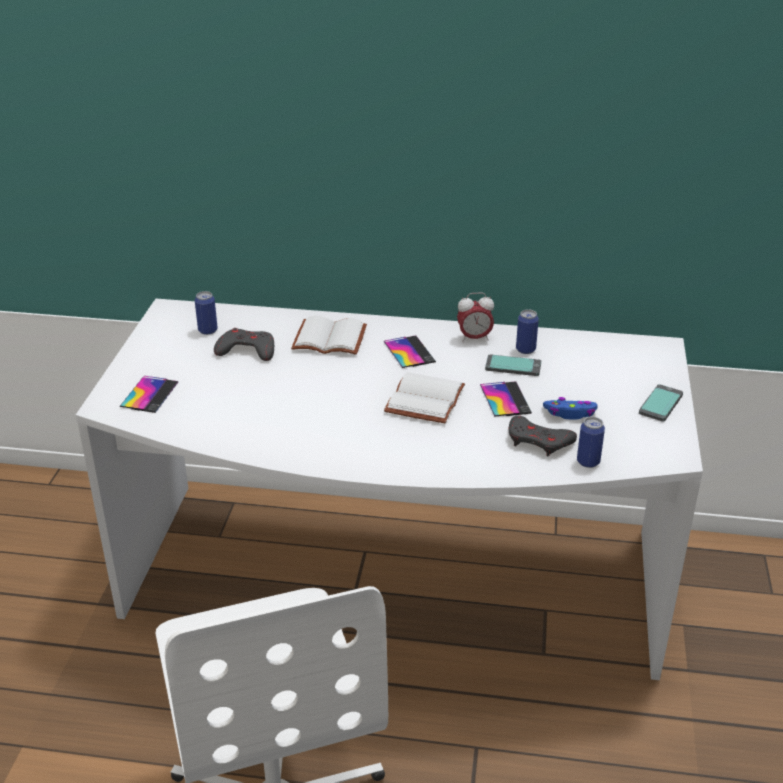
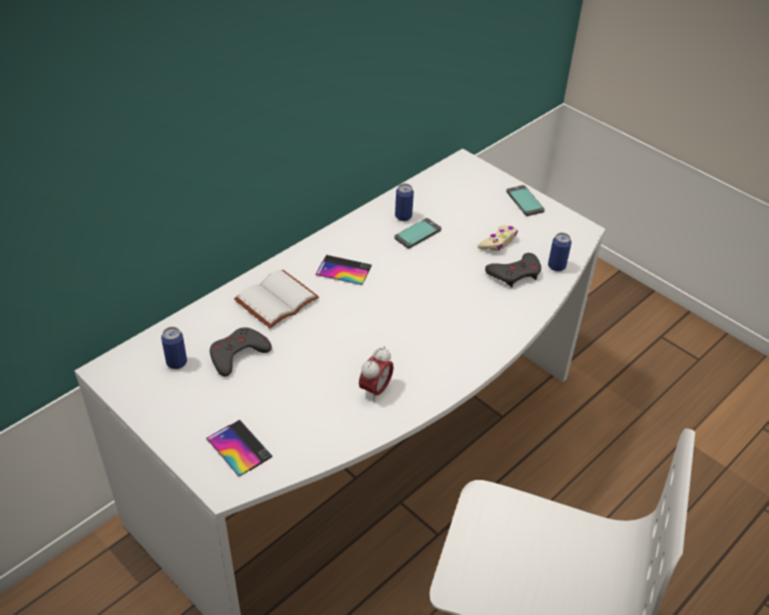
camera: 55 degrees left, 10 degrees up
white book [384,372,465,423] -> none
alarm clock [457,292,494,342] -> alarm clock moved to [359,346,394,402]
phone [480,381,532,417] -> none
blue game controller [543,397,598,420] -> beige game controller [477,225,518,251]

